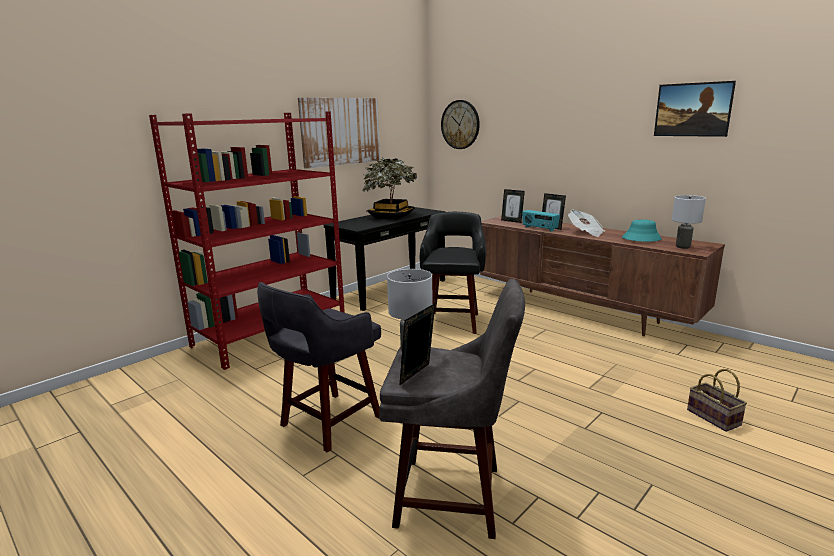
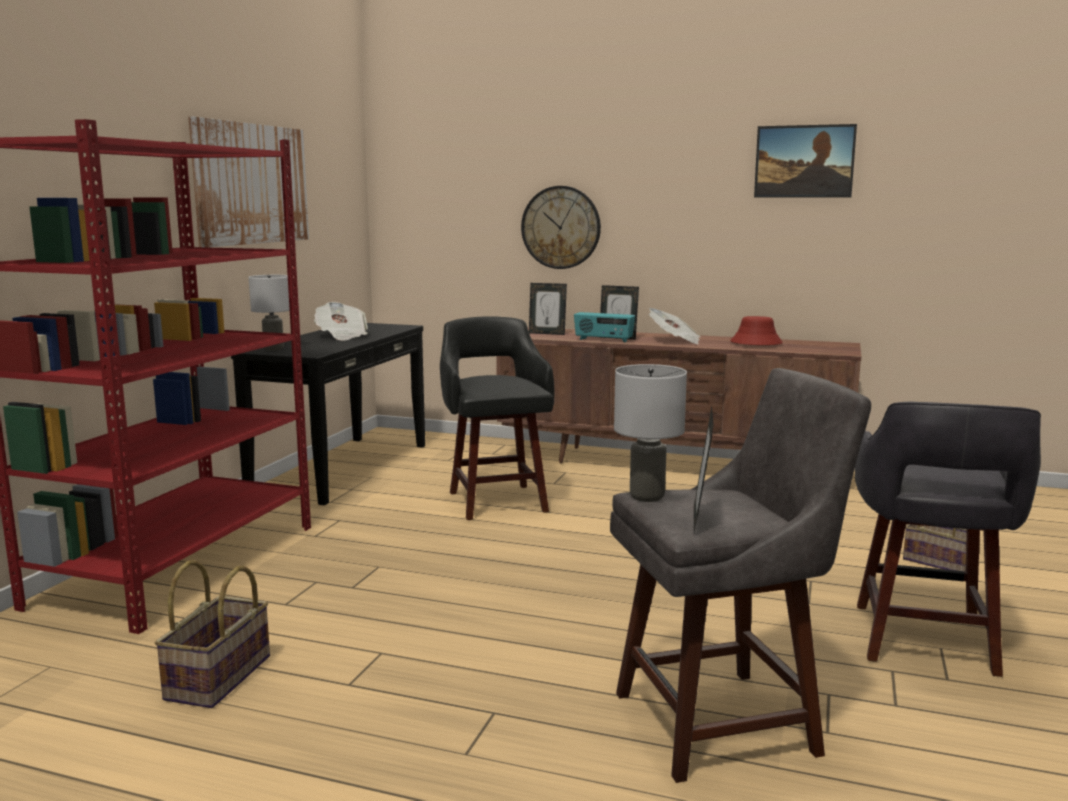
camera: 25 degrees left, 5 degrees down
grey stool [257,282,381,453] -> grey stool moved to [855,402,1041,677]
potted plant [362,158,417,220] -> newspaper [314,302,368,341]
wall clock [441,100,480,149] -> wall clock moved to [521,186,601,269]
turquoise hat [622,220,662,242] -> red hat [730,316,783,345]
white table lamp [672,195,706,249] -> white table lamp moved to [249,275,290,351]
none -> basket [155,560,270,708]

